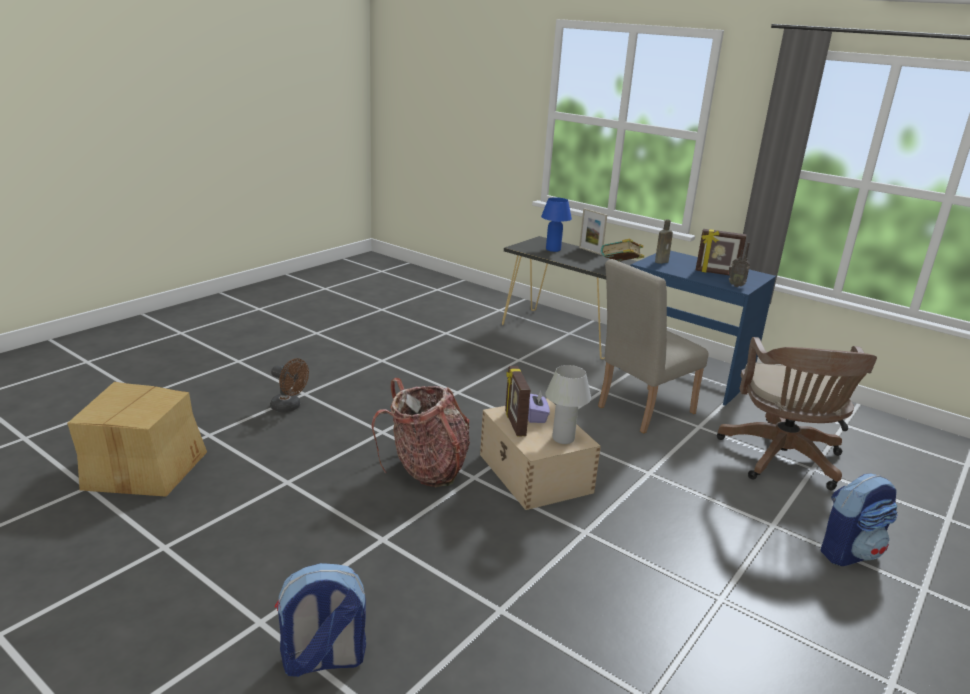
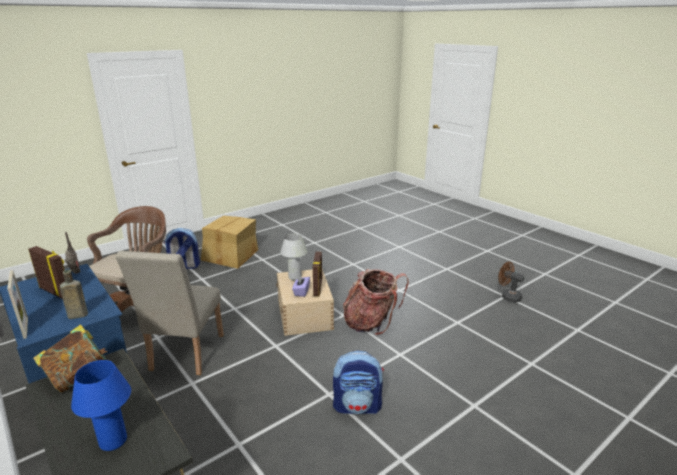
camera: 165 degrees left, 0 degrees up
cardboard box [67,382,207,497] -> cardboard box moved to [201,215,258,269]
brown fan [270,358,309,412] -> brown fan moved to [499,262,524,302]
backpack [275,563,366,677] -> backpack moved to [333,351,384,414]
picture frame [579,208,607,255] -> picture frame moved to [7,270,28,339]
beige chair [598,259,708,434] -> beige chair turned 120 degrees clockwise [116,251,224,375]

